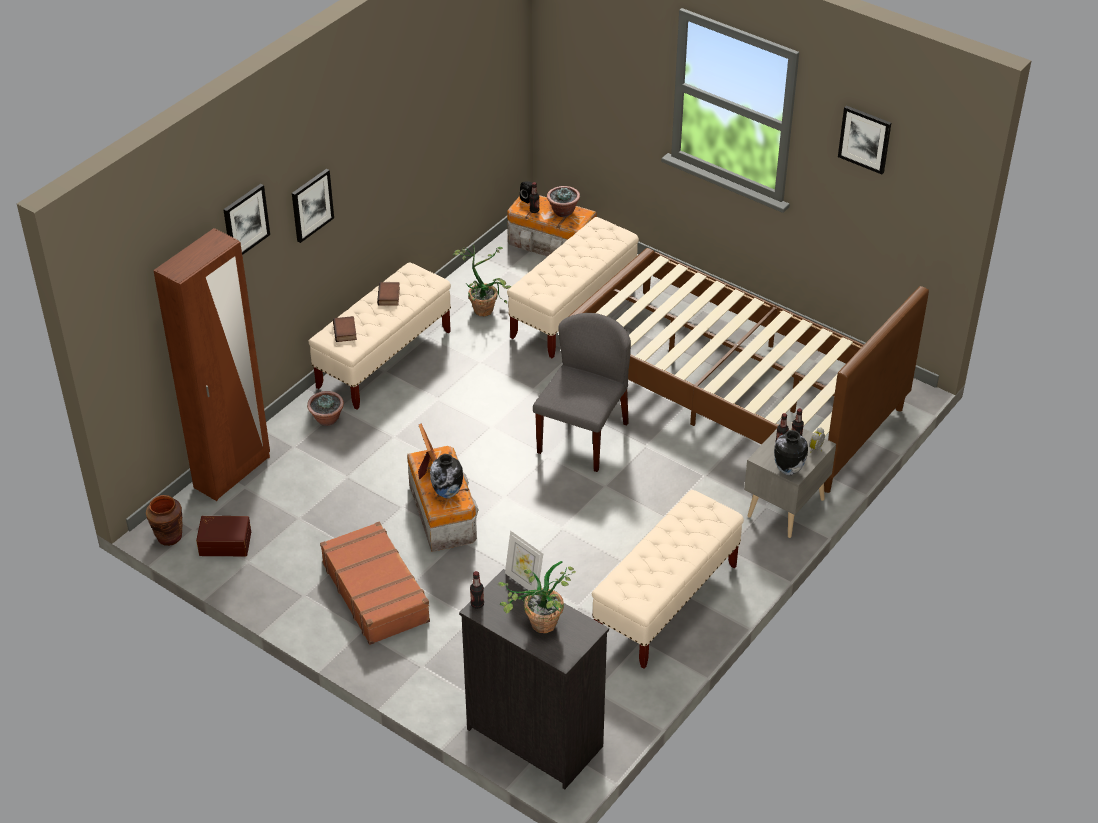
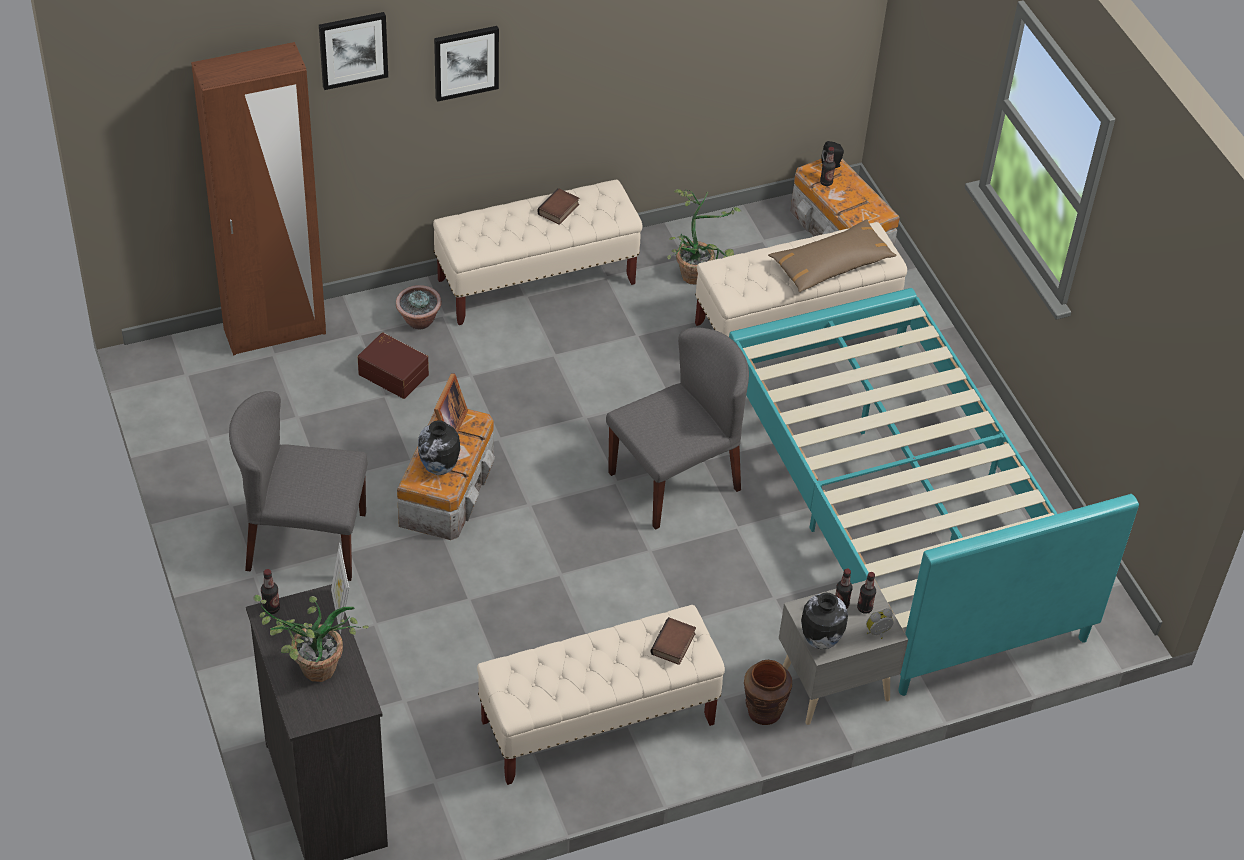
camera: 30 degrees right, 5 degrees up
brown vase [146,495,183,546] -> brown vase moved to [744,660,792,725]
brown storage box [196,516,251,556] -> brown storage box moved to [358,332,429,399]
brown suitcase [320,522,430,645] -> grey chair [229,391,367,581]
book [333,316,357,342] -> book moved to [650,617,696,665]
potted plant [547,186,580,217] -> none
brown bed [568,248,929,493] -> turquoise bed [729,288,1139,696]
picture [838,105,891,174] -> none
none -> brown pillow [768,219,897,292]

